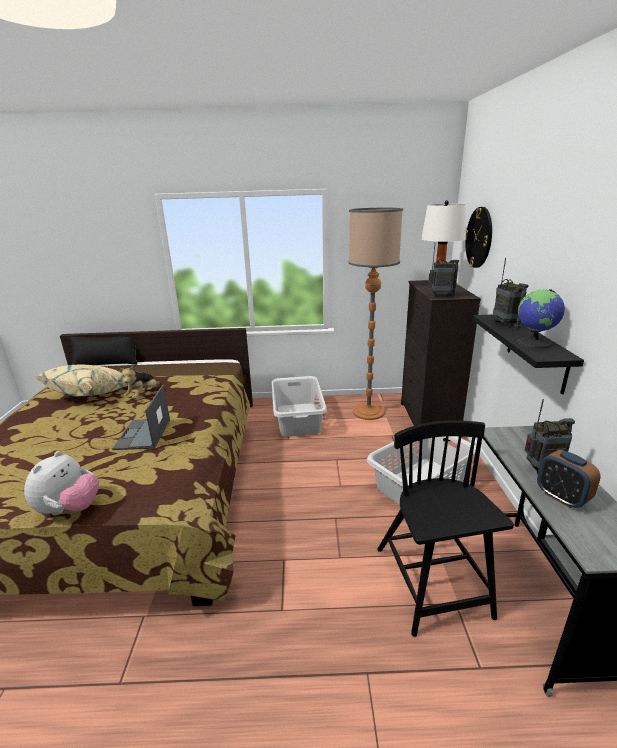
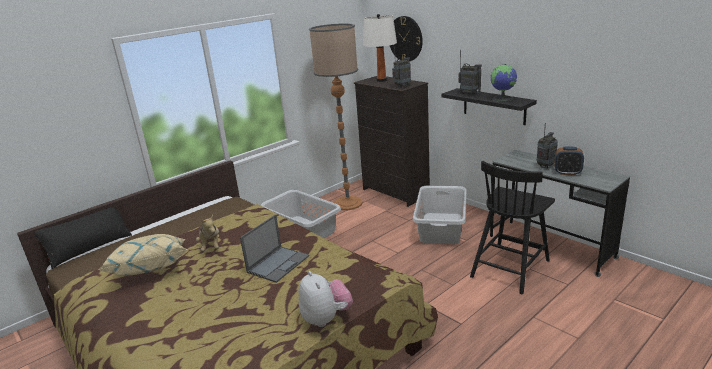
camera: 40 degrees left, 0 degrees up
laptop [112,385,170,450] -> laptop turned 105 degrees counterclockwise [240,214,309,283]
black chair [377,421,514,637] -> black chair turned 90 degrees counterclockwise [470,161,555,294]

